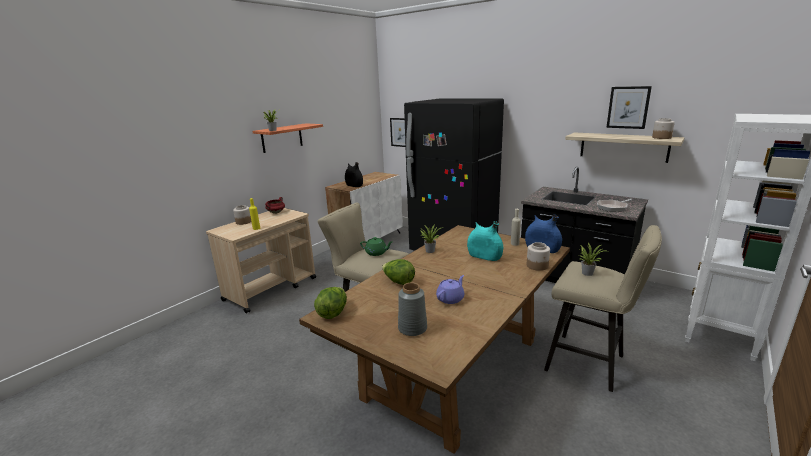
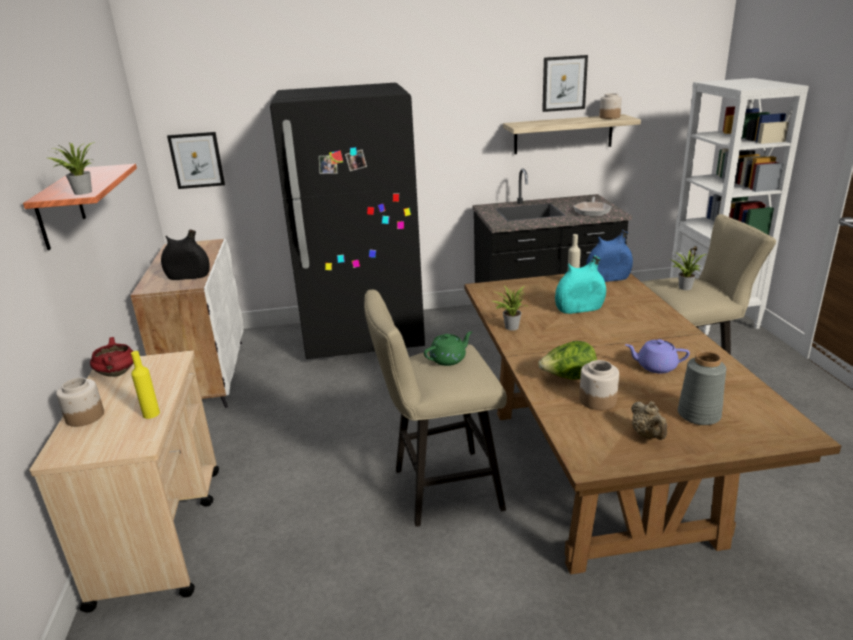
camera: 45 degrees left, 5 degrees up
lettuce [314,287,347,319] -> none
purple teapot [436,275,464,304] -> purple teapot turned 75 degrees counterclockwise [625,339,690,374]
jar [527,242,550,271] -> jar moved to [579,360,619,410]
none -> beige teapot [631,401,667,440]

